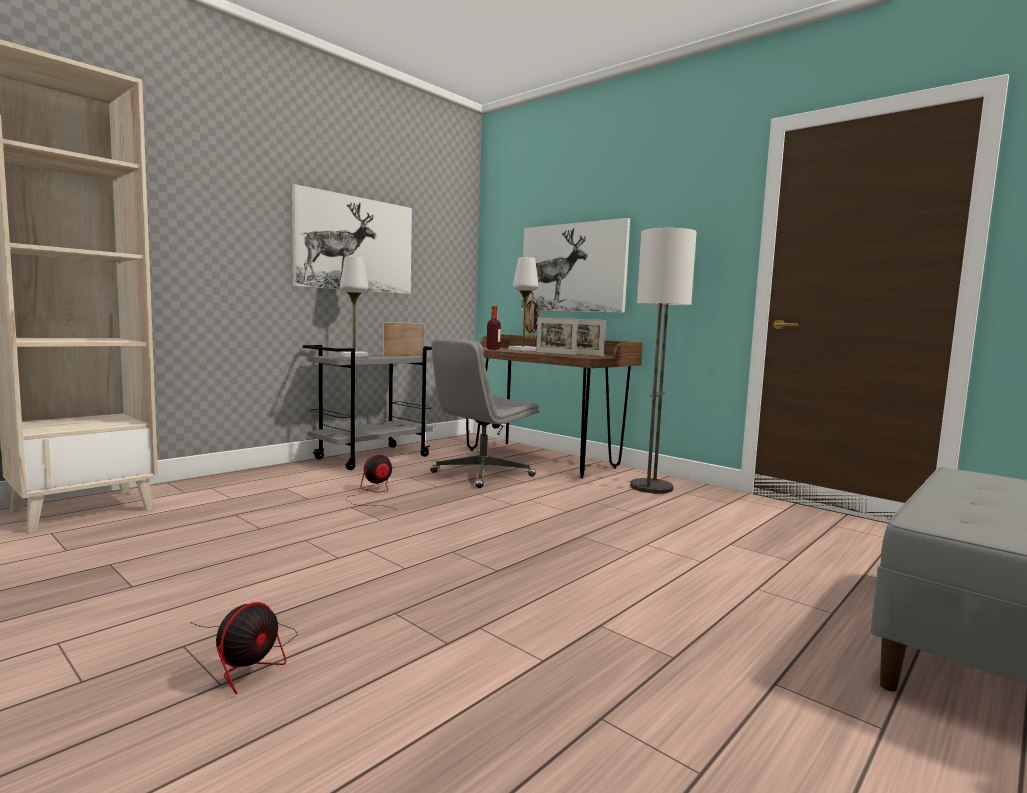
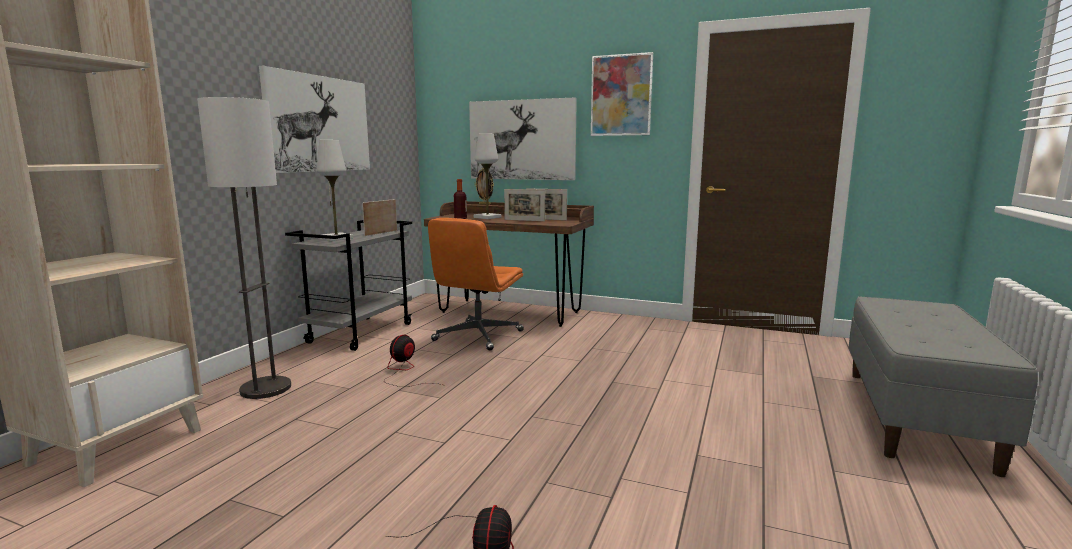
camera: 20 degrees left, 5 degrees up
grey office chair [430,338,539,488] -> orange office chair [428,218,524,351]
floor lamp [630,228,697,494] -> floor lamp moved to [197,97,291,399]
none -> picture [591,52,653,136]

